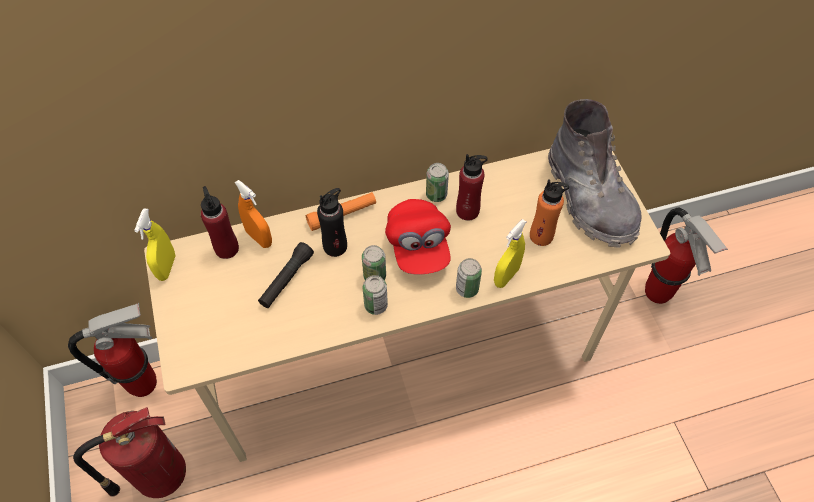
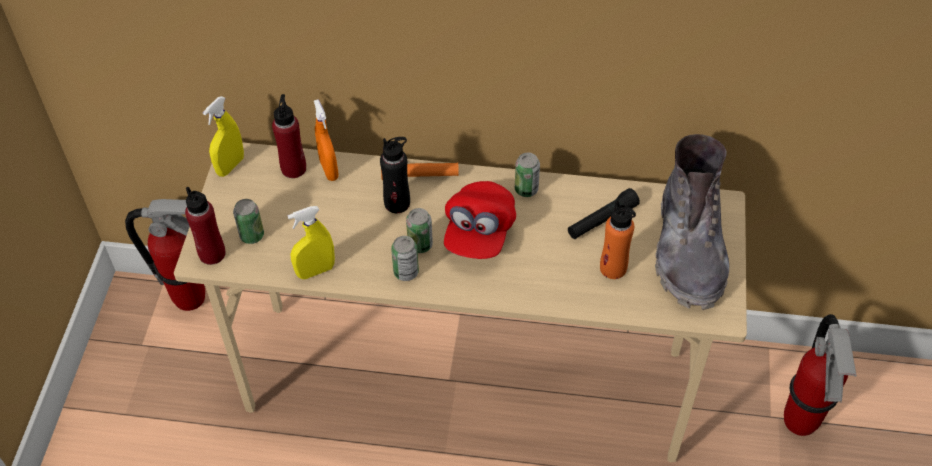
camera: 25 degrees right, 5 degrees down
fire extinguisher [73,407,186,498] -> none
black flashlight [258,242,314,308] -> black flashlight moved to [568,188,640,239]
red bottle [456,154,488,221] -> red bottle moved to [185,186,226,265]
can [456,258,482,298] -> can moved to [233,199,264,244]
yellow spray bottle [494,219,526,288] -> yellow spray bottle moved to [288,206,335,279]

